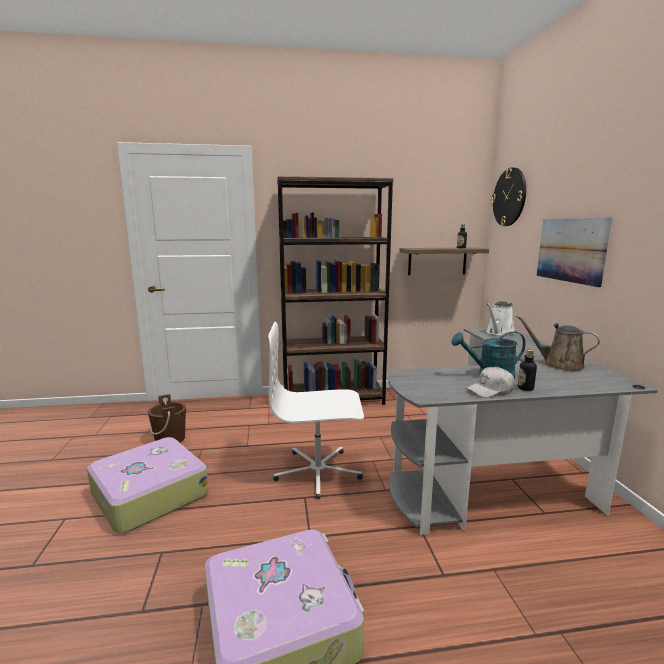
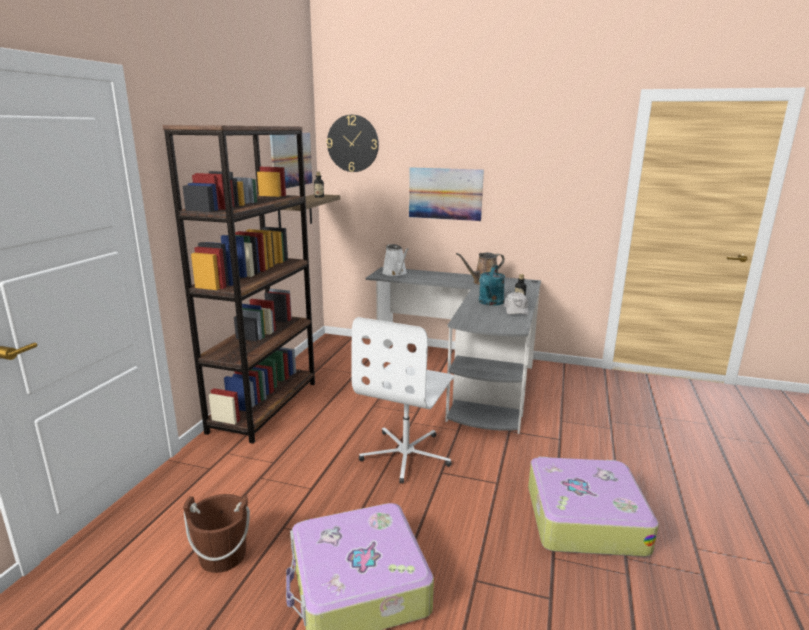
camera: 65 degrees left, 5 degrees up
none -> picture [270,133,312,188]

